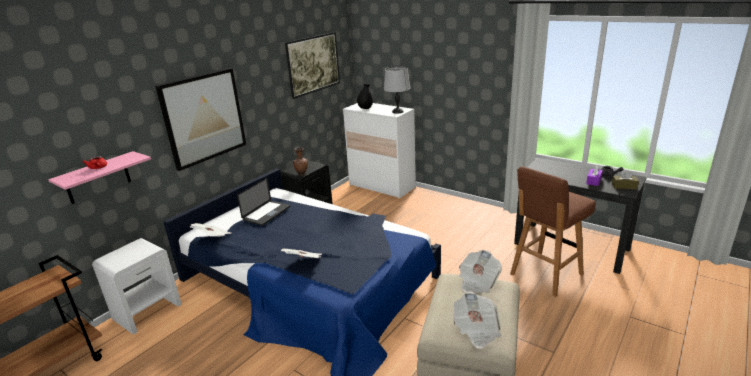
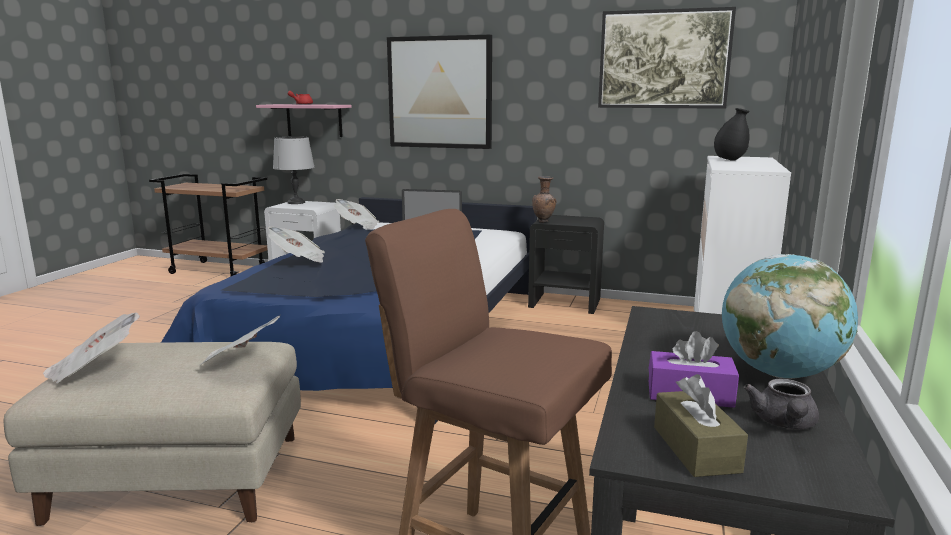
camera: 70 degrees right, 10 degrees down
grey table lamp [384,67,411,114] -> grey table lamp moved to [273,136,314,204]
none -> globe [722,254,858,379]

